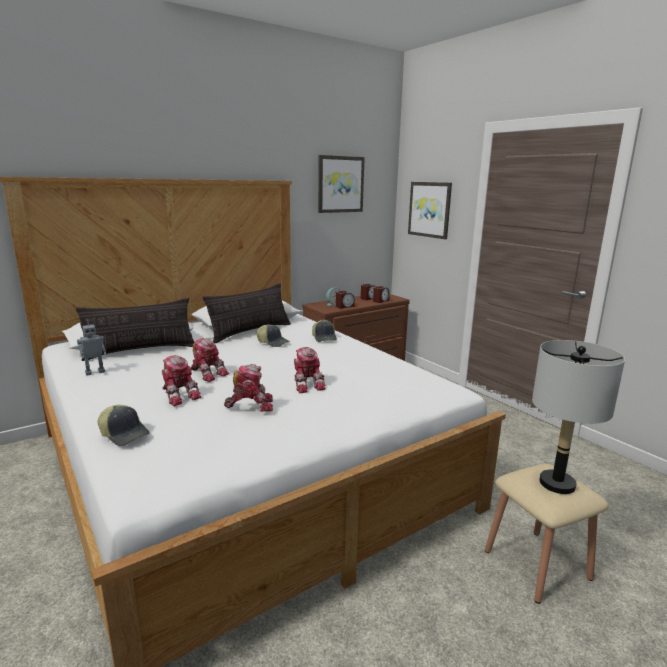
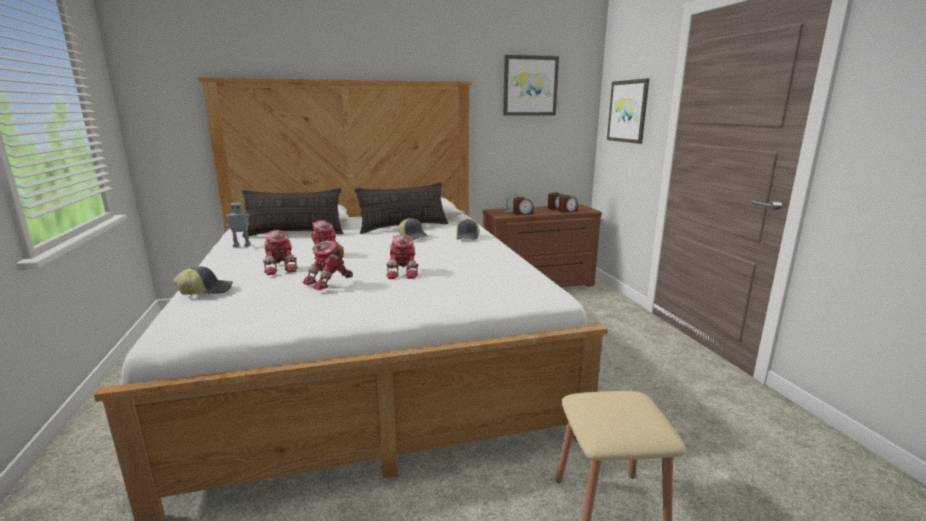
camera: 20 degrees right, 0 degrees up
cap [98,405,150,446] -> cap turned 75 degrees counterclockwise [173,266,233,295]
toy robot [224,364,273,412] -> toy robot turned 120 degrees clockwise [302,241,353,290]
grey table lamp [532,340,625,494] -> none

